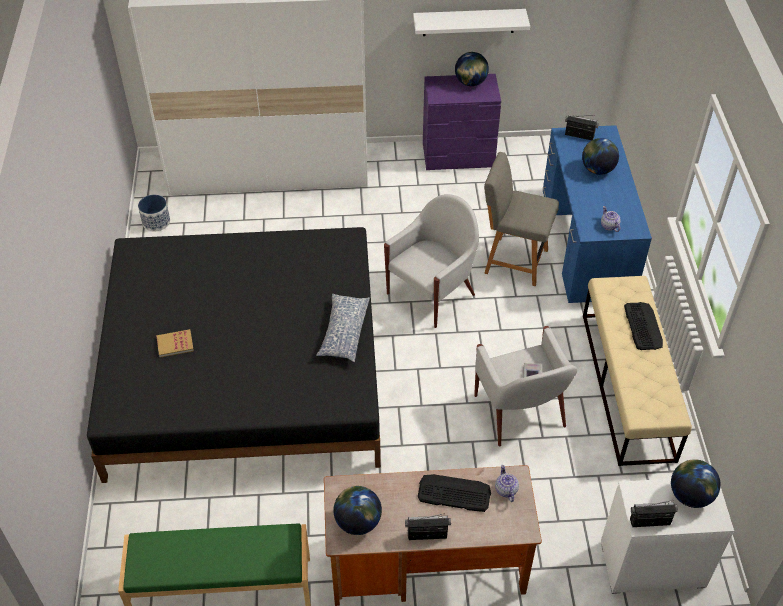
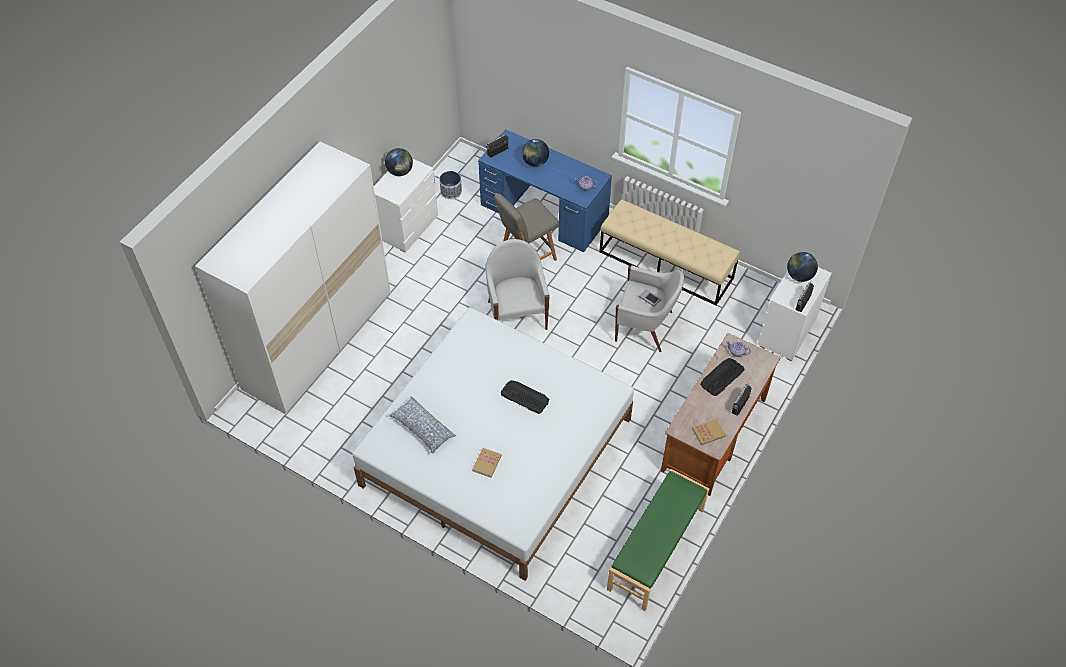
camera: 55 degrees left, 5 degrees up
black bed [87,227,381,483] -> white bed [352,307,634,581]
planter [138,195,170,231] -> planter moved to [439,171,462,199]
pillow [316,294,370,363] -> pillow moved to [389,396,456,454]
globe [333,486,382,535] -> book [692,419,726,445]
white shelf [413,9,530,36] -> none
purple dresser [423,74,501,170] -> white dresser [374,158,438,252]
keyboard [624,302,663,350] -> keyboard moved to [501,380,549,414]

